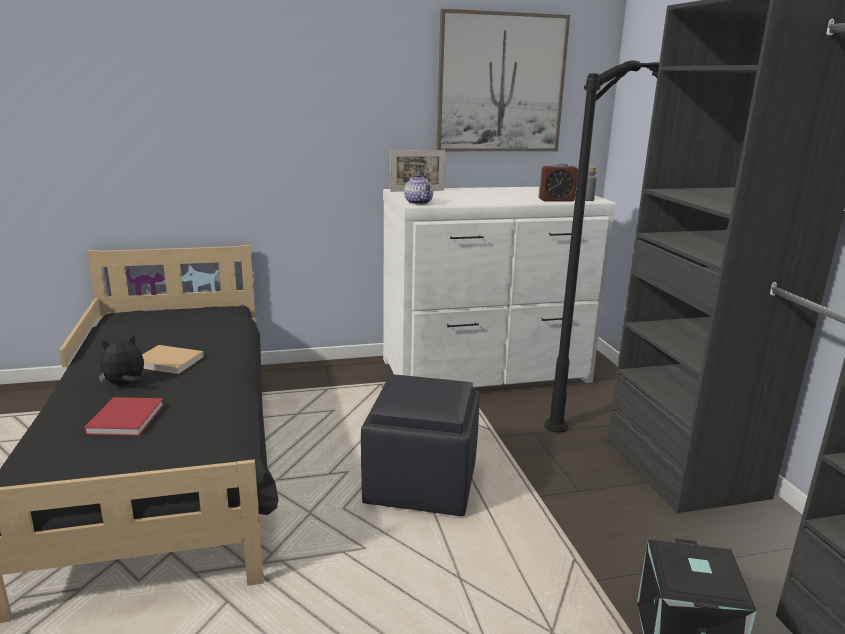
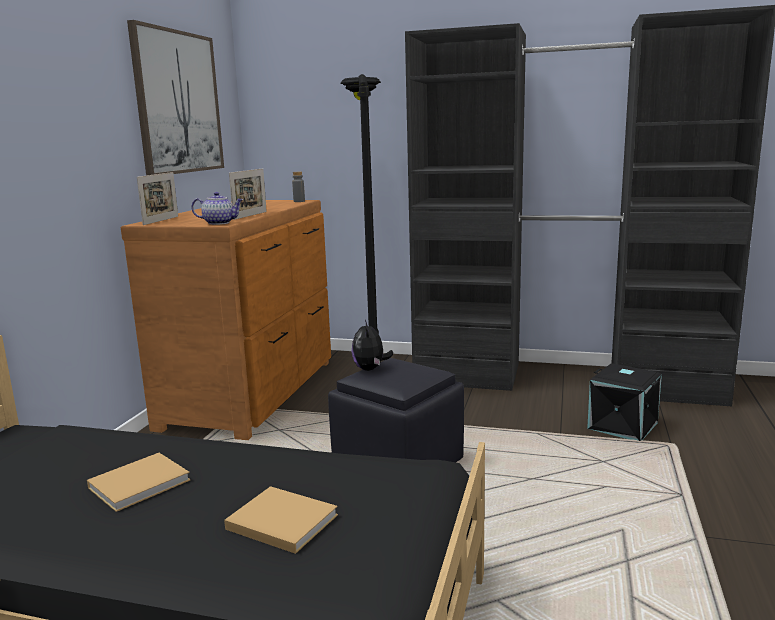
camera: 60 degrees left, 5 degrees down
red book [84,397,164,436] -> beige book [224,486,338,554]
plush toy [99,334,144,385] -> plush toy moved to [352,320,393,371]
white dresser [383,187,616,388] -> brown dresser [121,200,331,440]
alarm clock [538,162,578,202] -> none
none -> picture frame [229,169,267,220]

